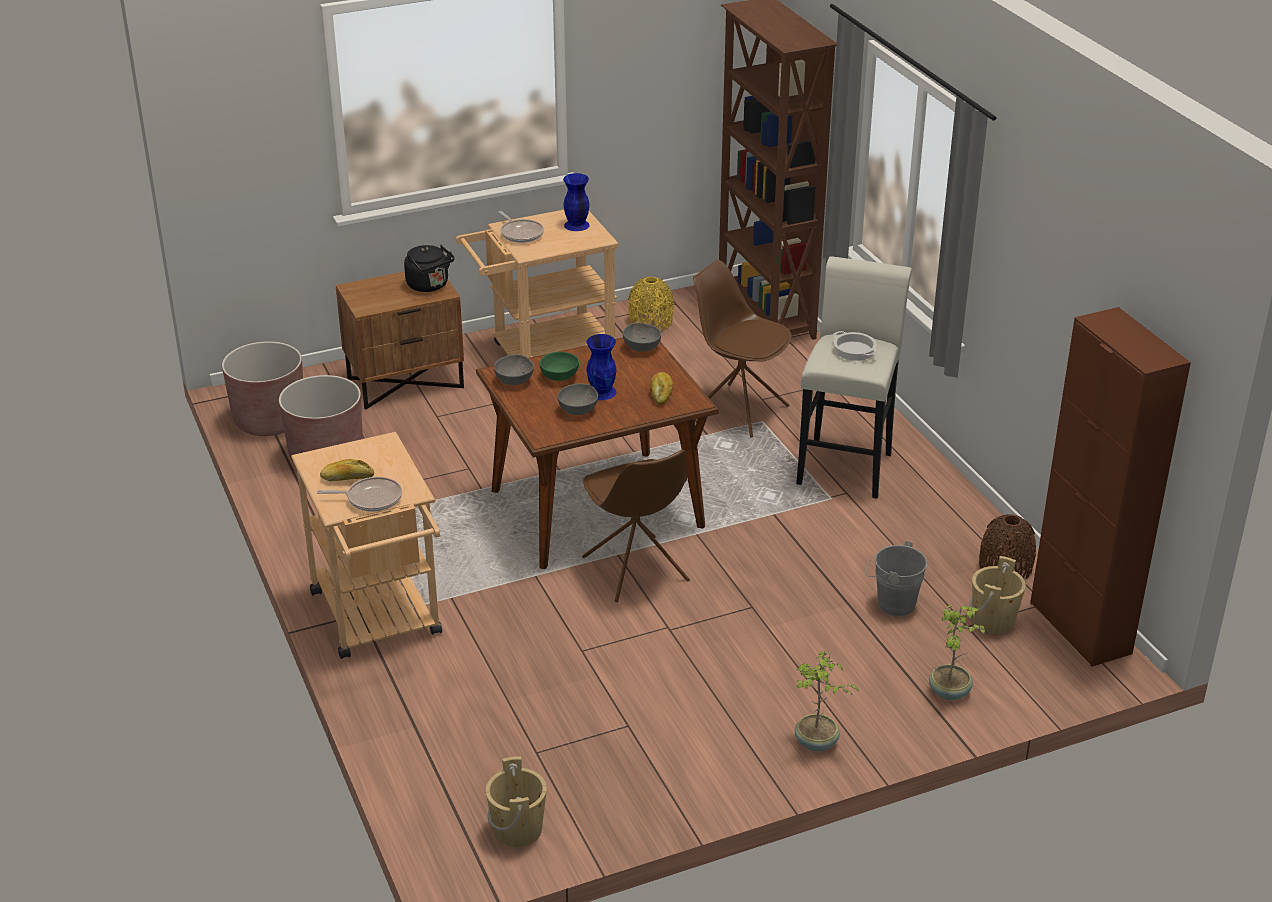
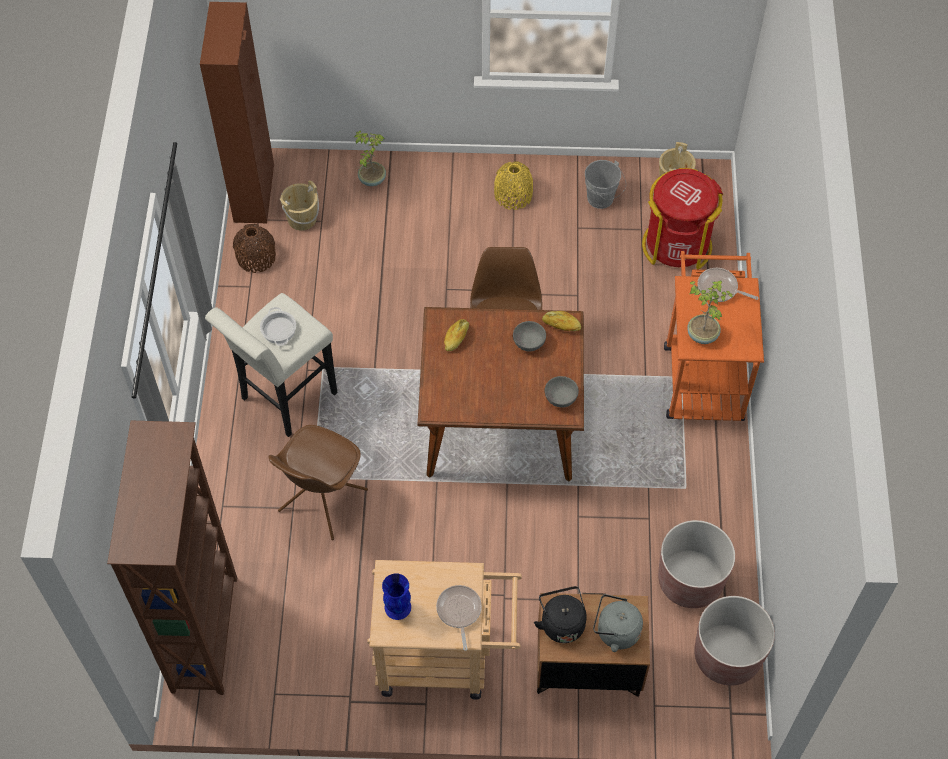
camera: 155 degrees left, 25 degrees up
beige cart [291,432,442,659] -> orange cart [664,251,764,421]
bread [320,459,374,481] -> bread moved to [542,311,581,331]
green bowl [539,352,579,381] -> none
blue vase [586,334,617,400] -> none
grey bowl [623,322,661,352] -> none
yellow vase [628,277,674,330] -> yellow vase moved to [494,161,533,210]
brown chair [693,260,792,438] -> brown chair turned 60 degrees clockwise [268,425,368,540]
potted plant [795,651,859,752] -> potted plant moved to [687,280,733,344]
grey bucket [865,541,928,617] -> grey bucket moved to [585,160,626,209]
none -> grey kettle [593,594,643,652]
none -> red trash can [642,168,723,270]

